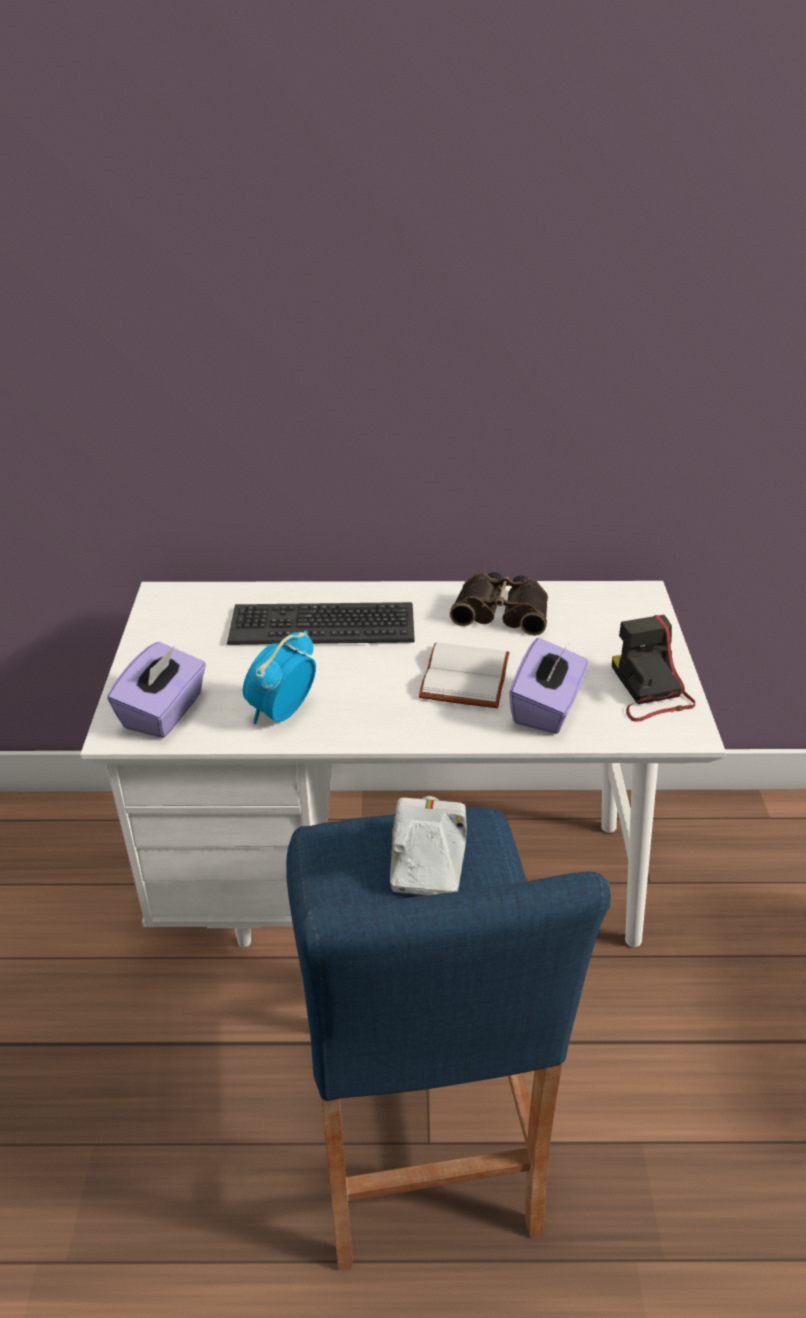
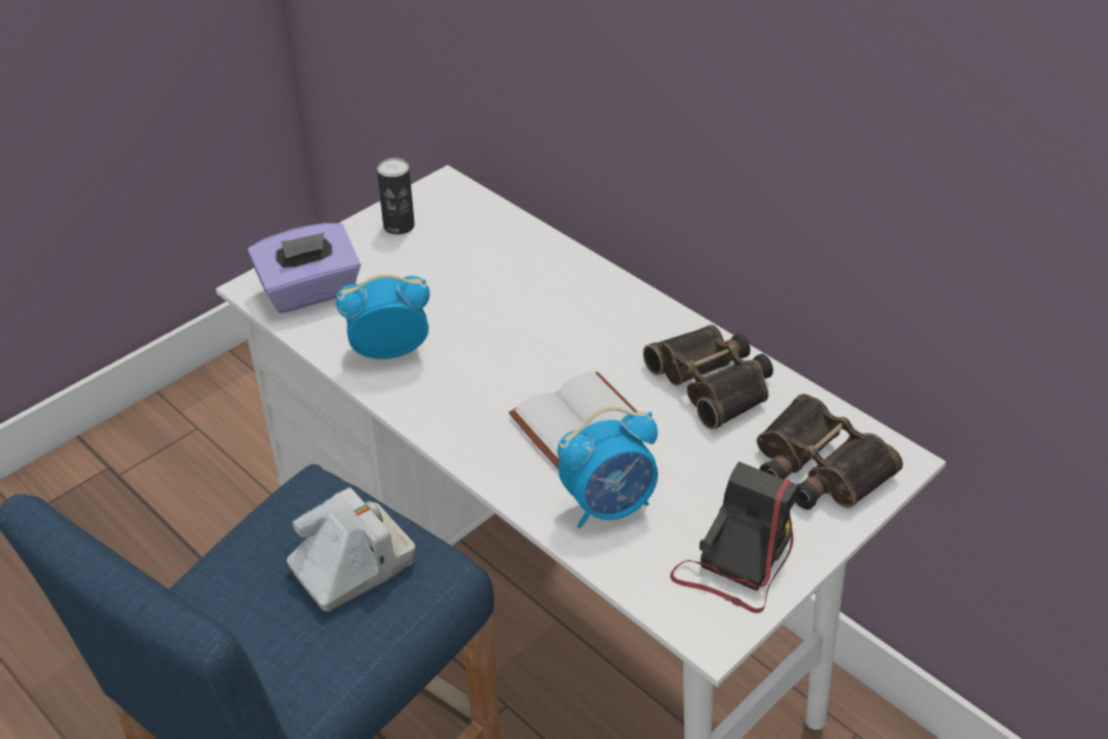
camera: 45 degrees right, 5 degrees up
keyboard [227,602,415,645] -> none
purple tissue box [509,638,588,734] -> alarm clock [558,407,658,529]
none -> can [377,158,415,235]
none -> binoculars [756,394,903,510]

